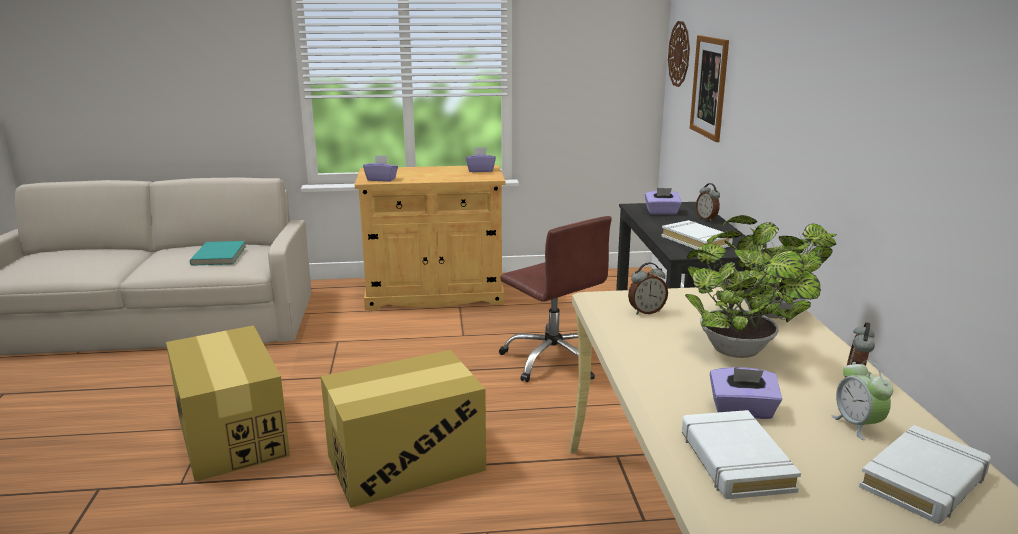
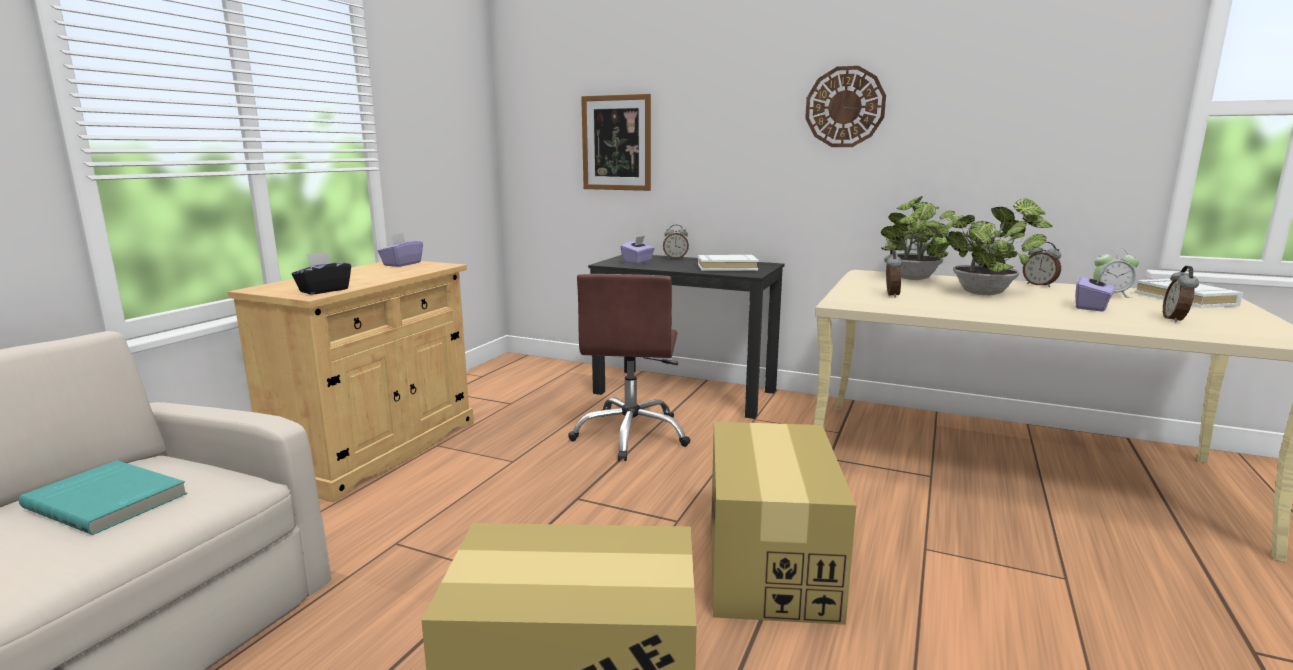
camera: 60 degrees left, 5 degrees down
purple tissue box [363,155,398,182] -> black tissue box [292,252,351,295]
brown office chair [499,216,612,382] -> brown office chair turned 105 degrees clockwise [568,274,691,461]
wall clock [668,21,690,87] -> wall clock moved to [805,66,886,147]
white book [682,410,801,499] -> alarm clock [1163,266,1199,323]

